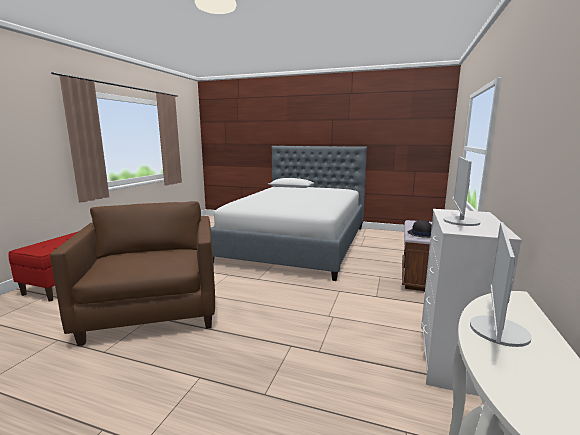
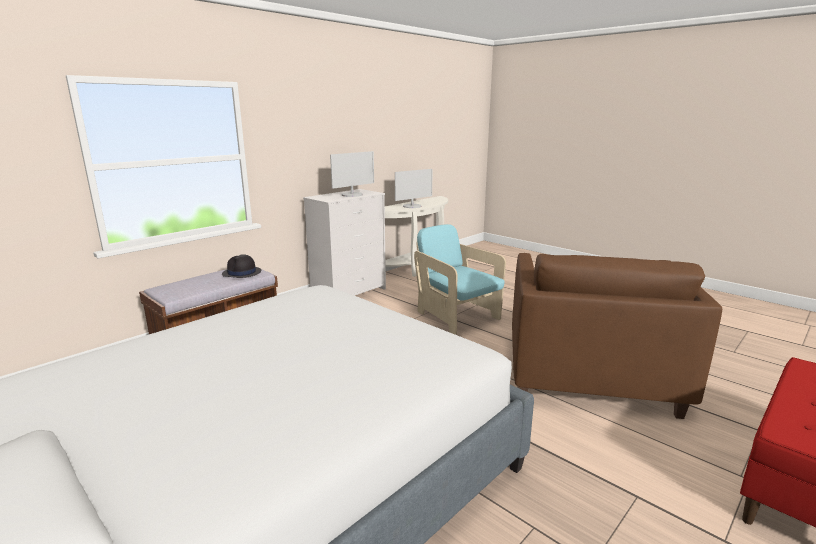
camera: 155 degrees left, 5 degrees up
none -> turquoise armchair [414,224,506,335]

